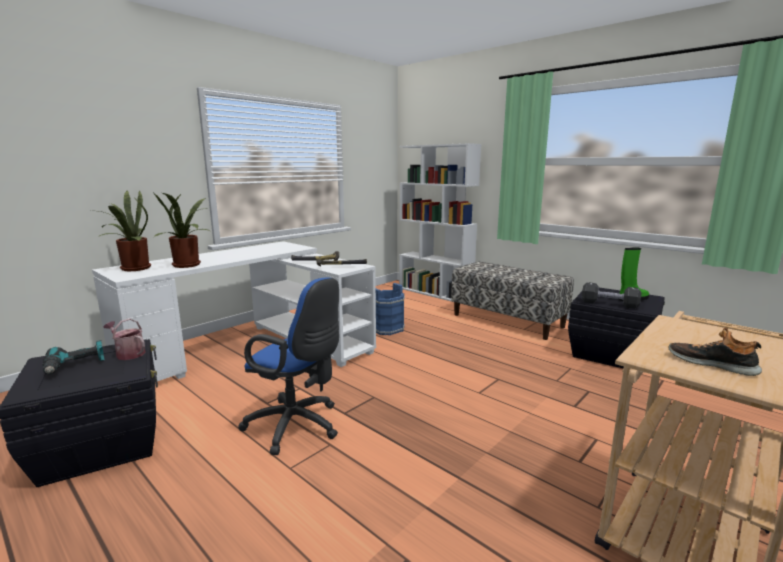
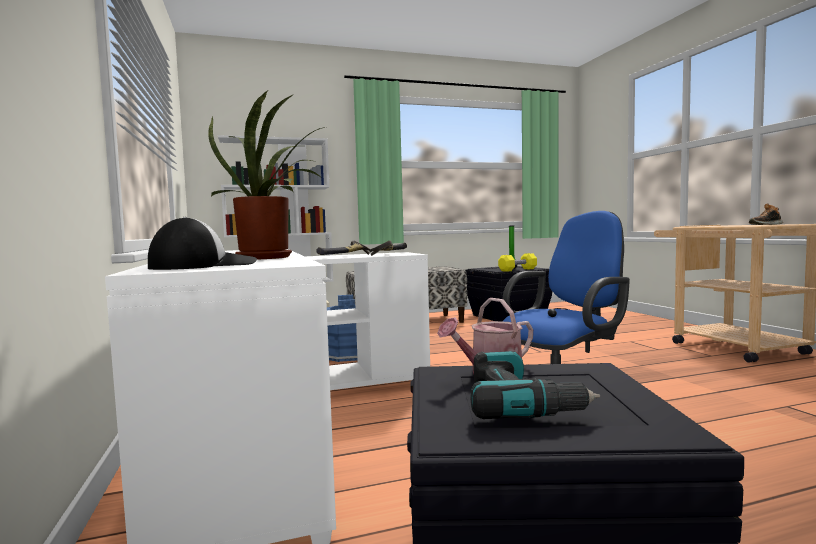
camera: 60 degrees left, 10 degrees down
potted plant [98,190,151,271] -> cap [148,217,257,270]
black dumbbell [582,282,641,309] -> yellow dumbbell [498,253,537,272]

